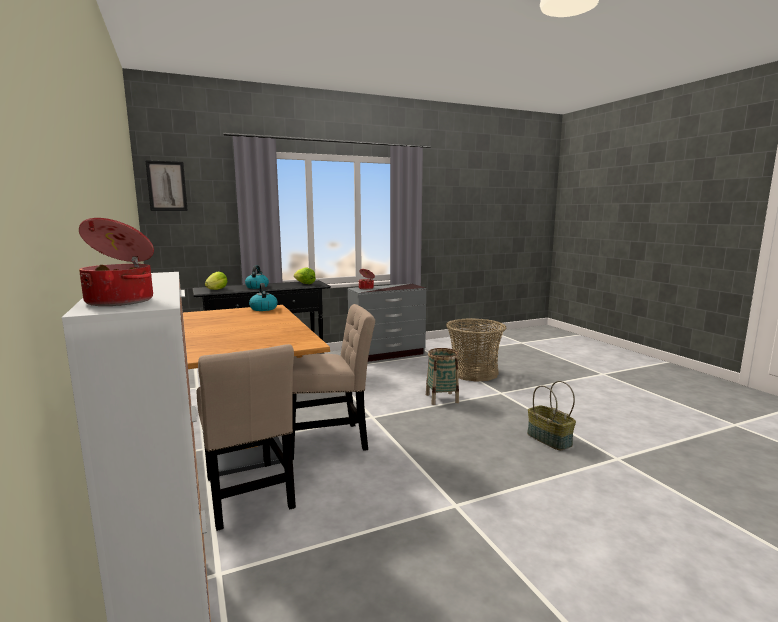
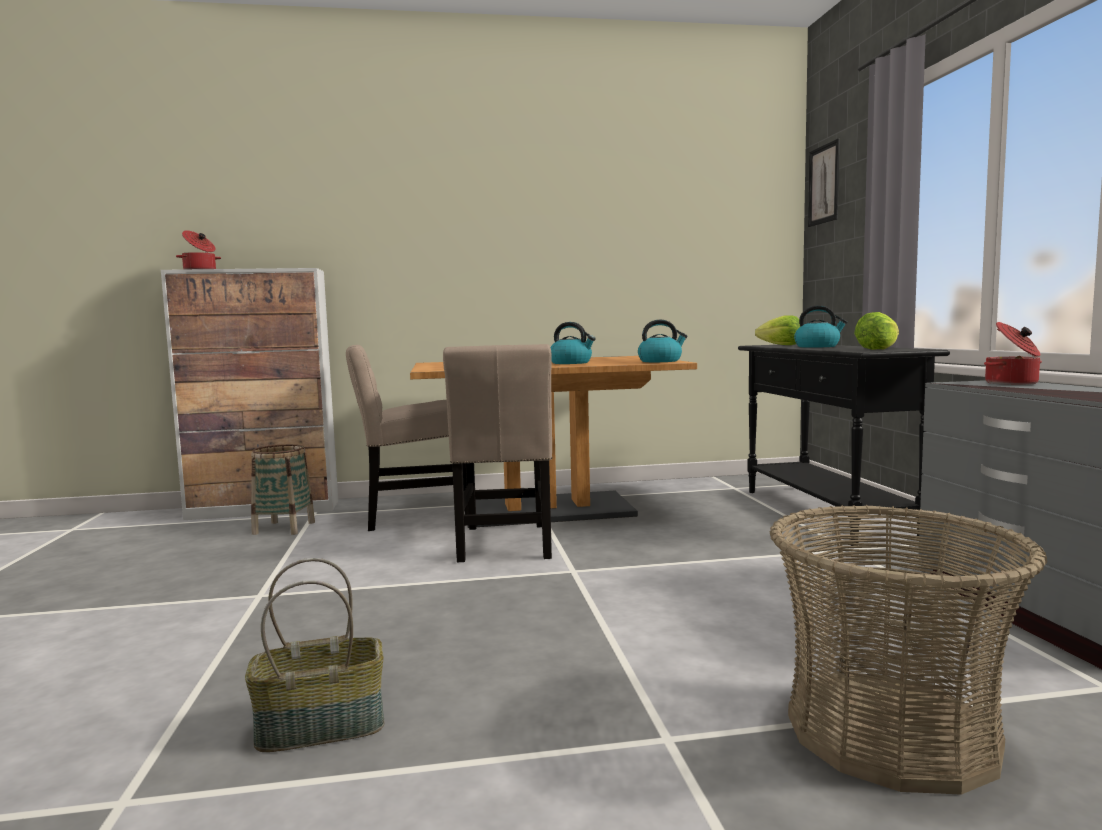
camera: 105 degrees right, 5 degrees down
basket [426,348,459,405] -> basket moved to [251,444,315,535]
none -> kettle [550,322,596,364]

